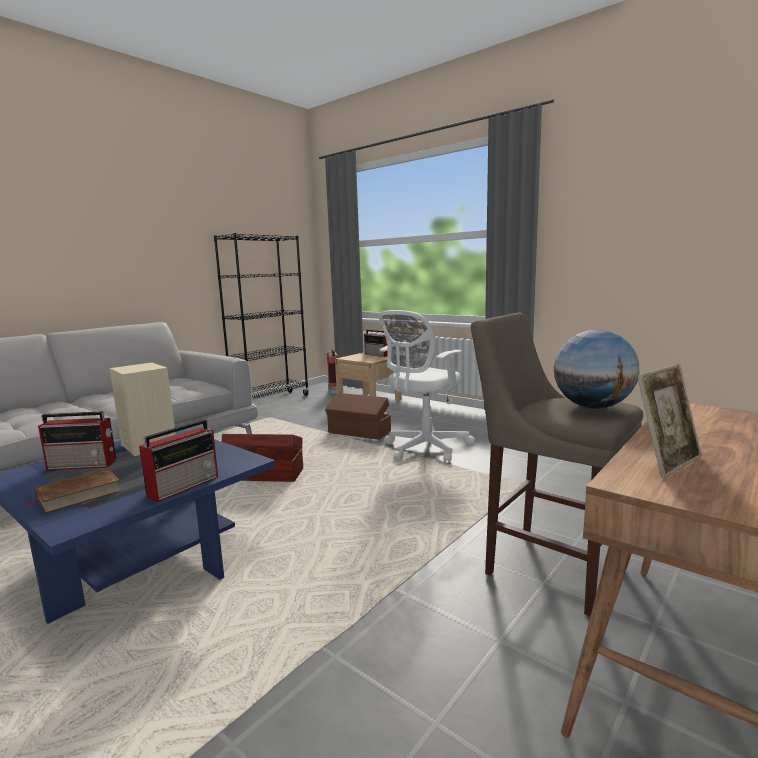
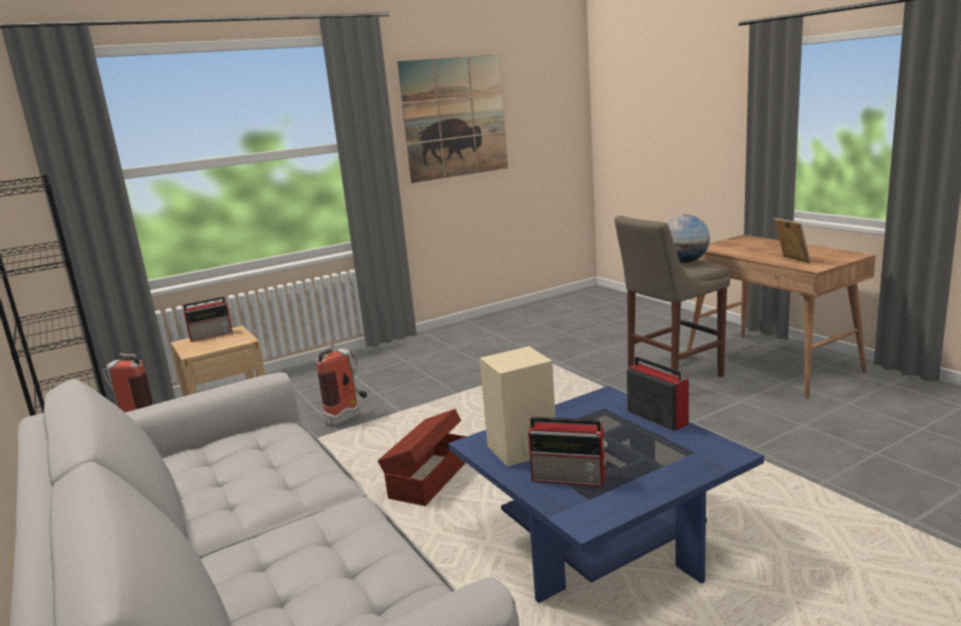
camera: 70 degrees left, 5 degrees up
brown book [24,468,121,514] -> none
radio [38,411,116,470] -> radio turned 90 degrees clockwise [528,417,608,487]
brown storage box [325,393,391,440] -> fire extinguisher [316,344,367,426]
white office chair [378,310,475,462] -> none
none -> picture [397,55,508,183]

